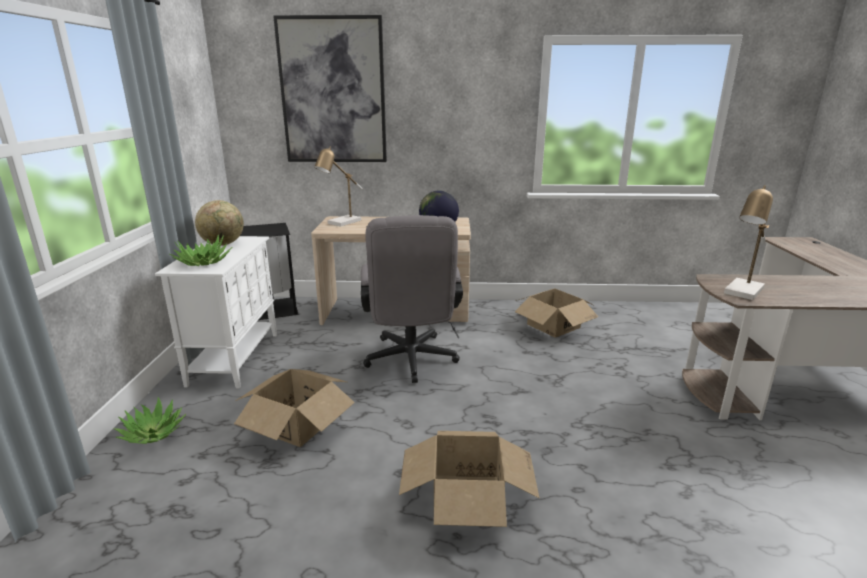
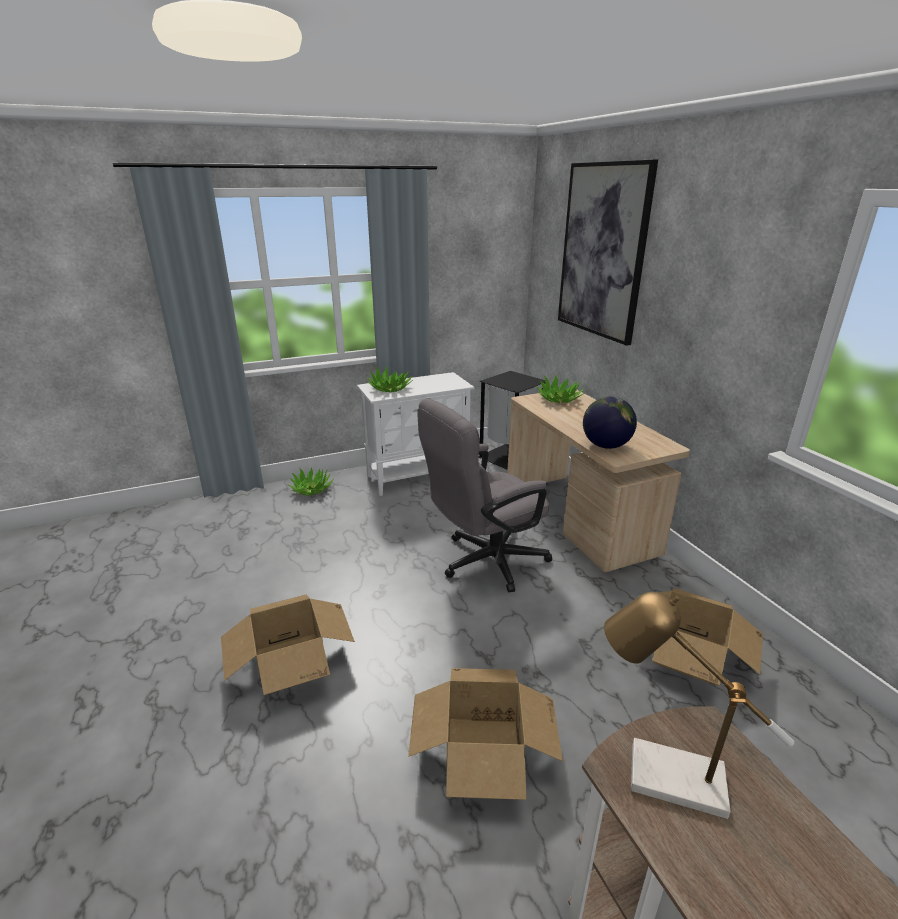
camera: 65 degrees right, 5 degrees up
globe [195,200,244,246] -> none
cardboard box [234,369,355,447] -> cardboard box moved to [408,668,563,800]
table lamp [314,147,362,227] -> potted plant [536,374,584,403]

